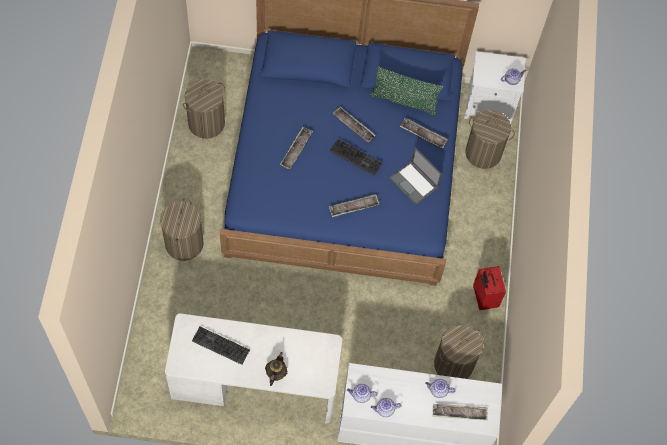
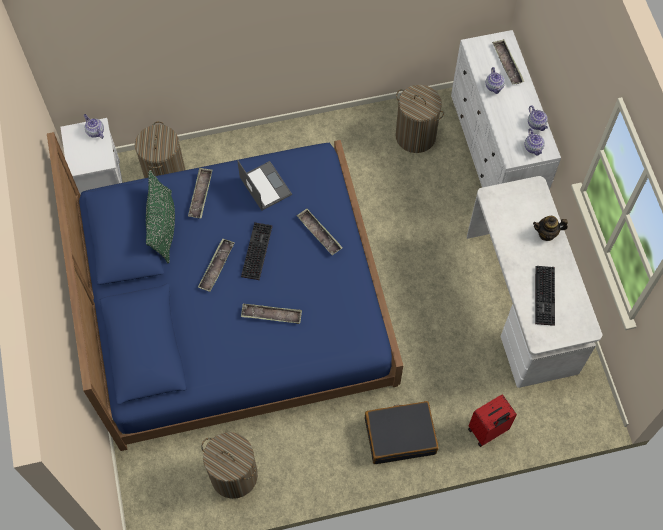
camera: 105 degrees left, 0 degrees up
laundry basket [160,198,204,261] -> black suitcase [365,401,438,464]
laptop [390,148,442,205] -> laptop turned 60 degrees counterclockwise [237,160,292,211]
red suitcase [473,266,506,310] -> red suitcase moved to [468,394,517,447]

